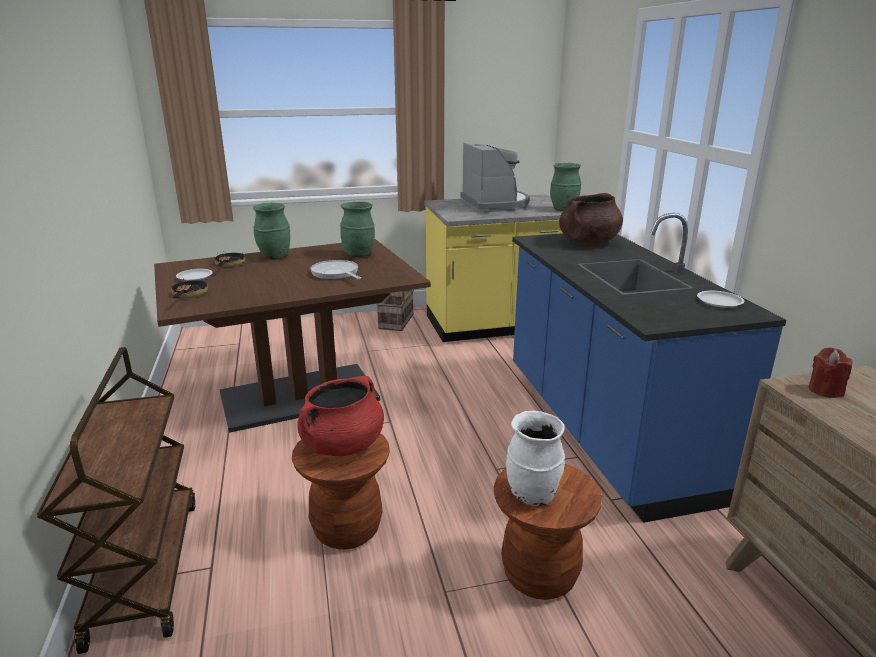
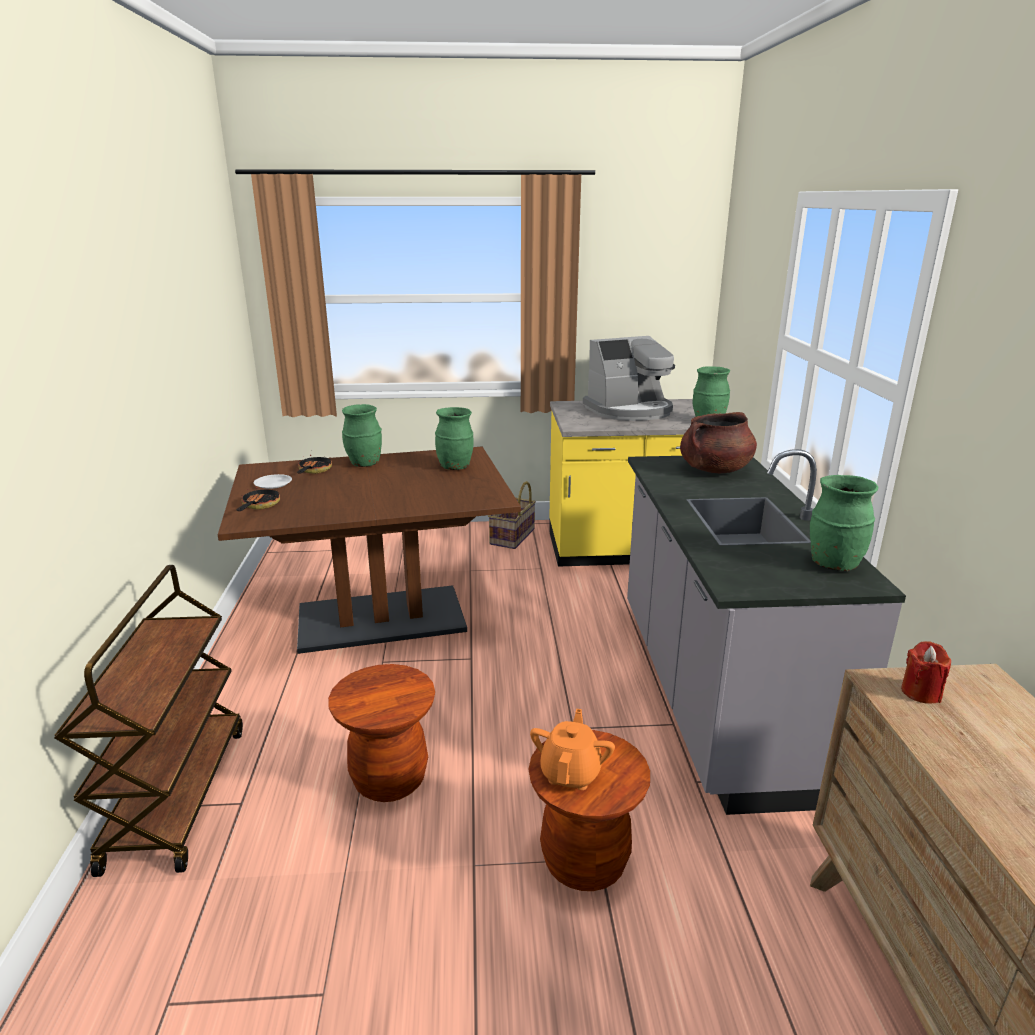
camera: 10 degrees right, 0 degrees up
red cooking pot [297,376,384,456] -> none
frying pan [311,260,361,280] -> none
coffee machine [460,143,530,213] -> coffee machine turned 75 degrees clockwise [583,336,675,421]
white vase [506,411,565,506] -> orange teapot [530,709,615,790]
blue counter [512,213,786,523] -> grey counter [627,449,906,815]
white plate [697,291,745,308] -> green vase [810,475,878,571]

